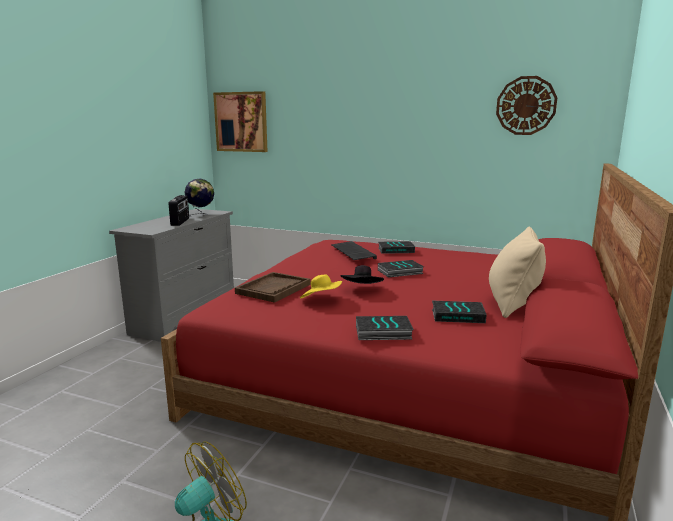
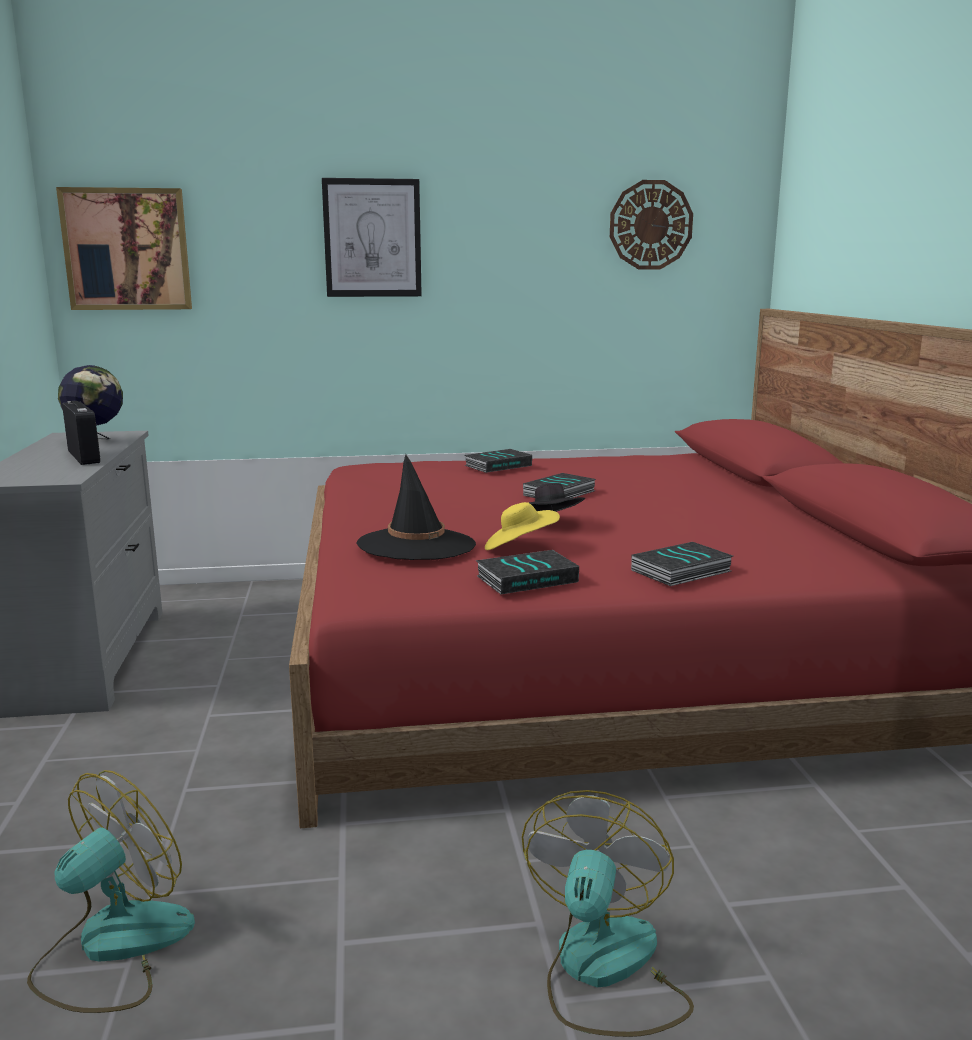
camera: 30 degrees left, 0 degrees up
brown tray [235,272,311,303] -> black hat [357,454,476,560]
keyboard [331,241,377,260] -> none
book [432,301,487,323] -> book moved to [476,550,579,594]
beige pillow [489,227,546,318] -> none
none -> fan [27,770,195,1013]
none -> picture [322,178,422,297]

